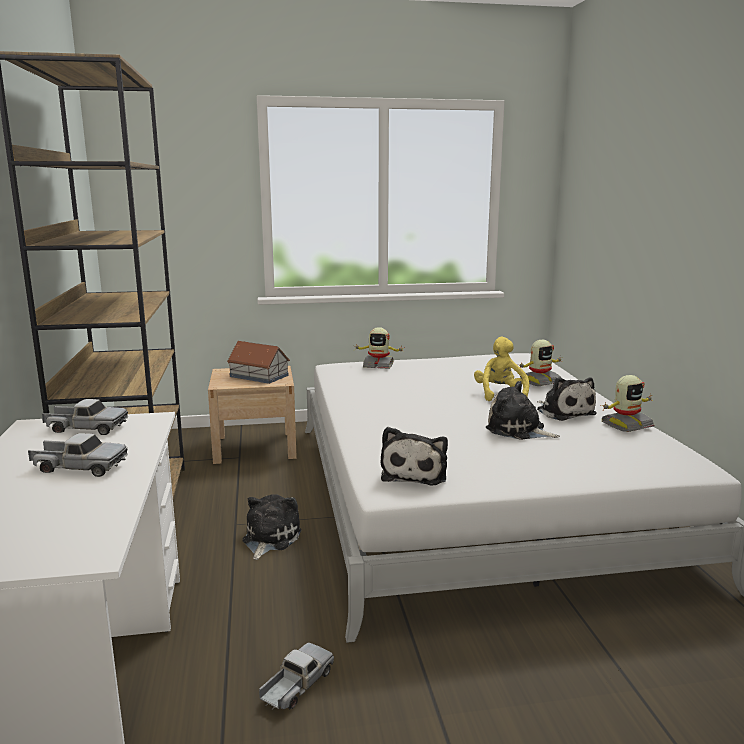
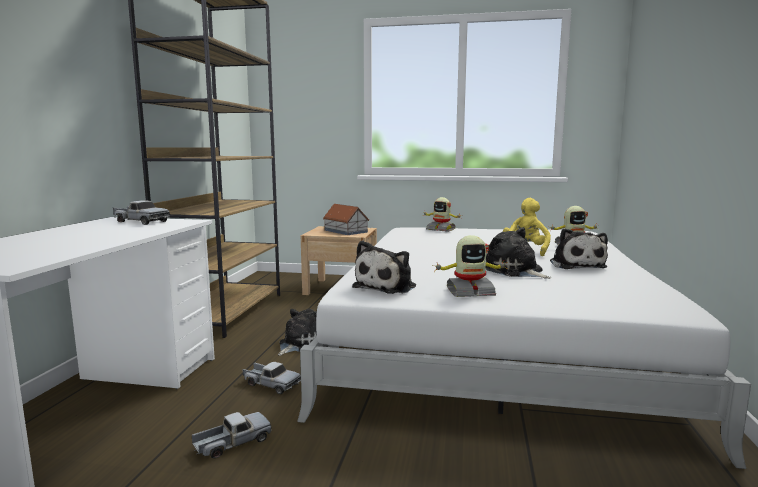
camera: 20 degrees right, 5 degrees down
toy truck [28,433,128,477] -> toy truck moved to [242,362,301,394]
toy robot [601,375,654,432] -> toy robot moved to [434,235,507,297]

